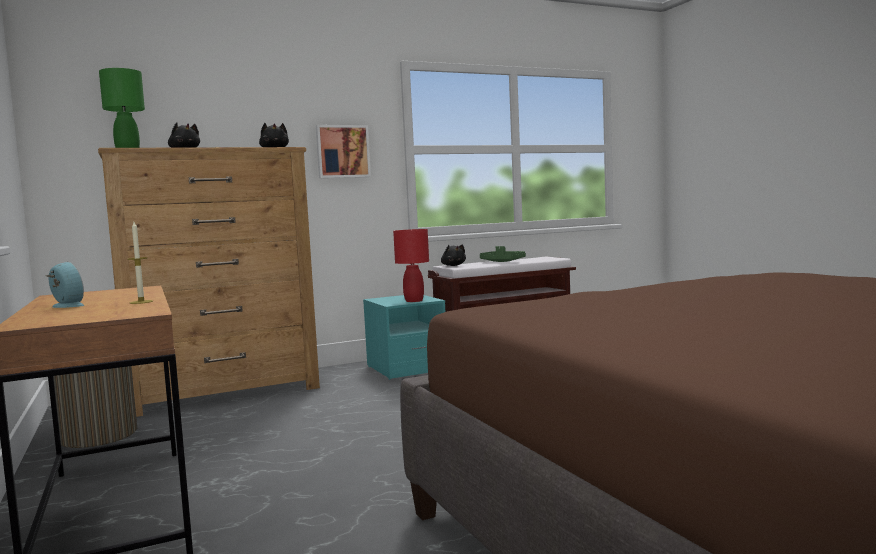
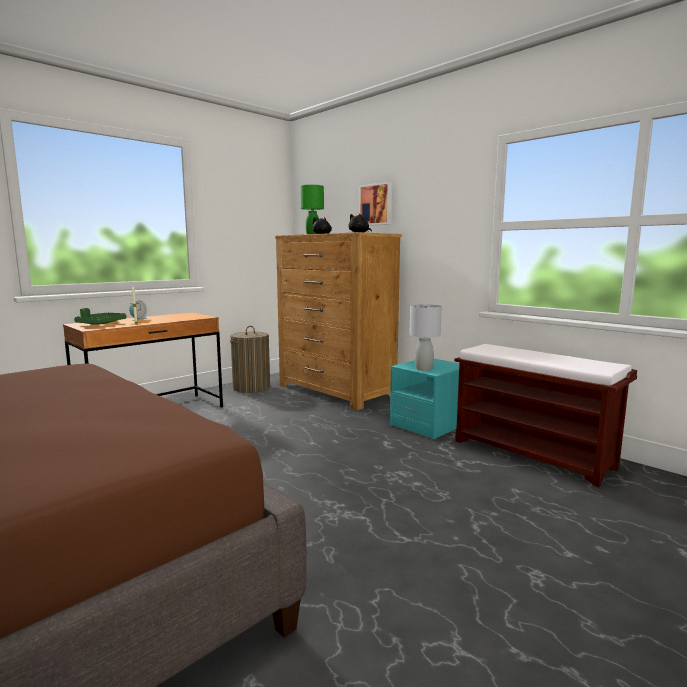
camera: 70 degrees right, 5 degrees up
picture [316,125,371,178] -> picture moved to [359,182,392,226]
red table lamp [393,229,429,302] -> grey table lamp [410,304,442,371]
black plush toy [441,244,466,266] -> none
green tray [480,246,526,262] -> green tray moved to [74,308,127,325]

